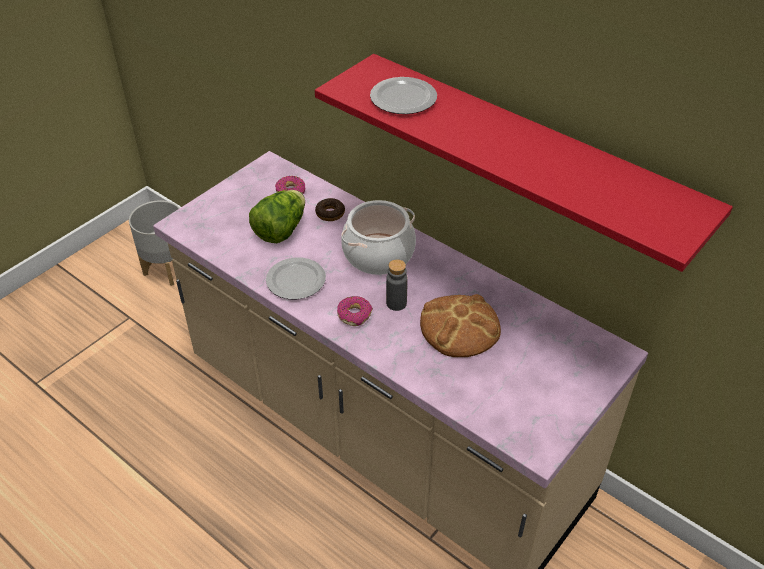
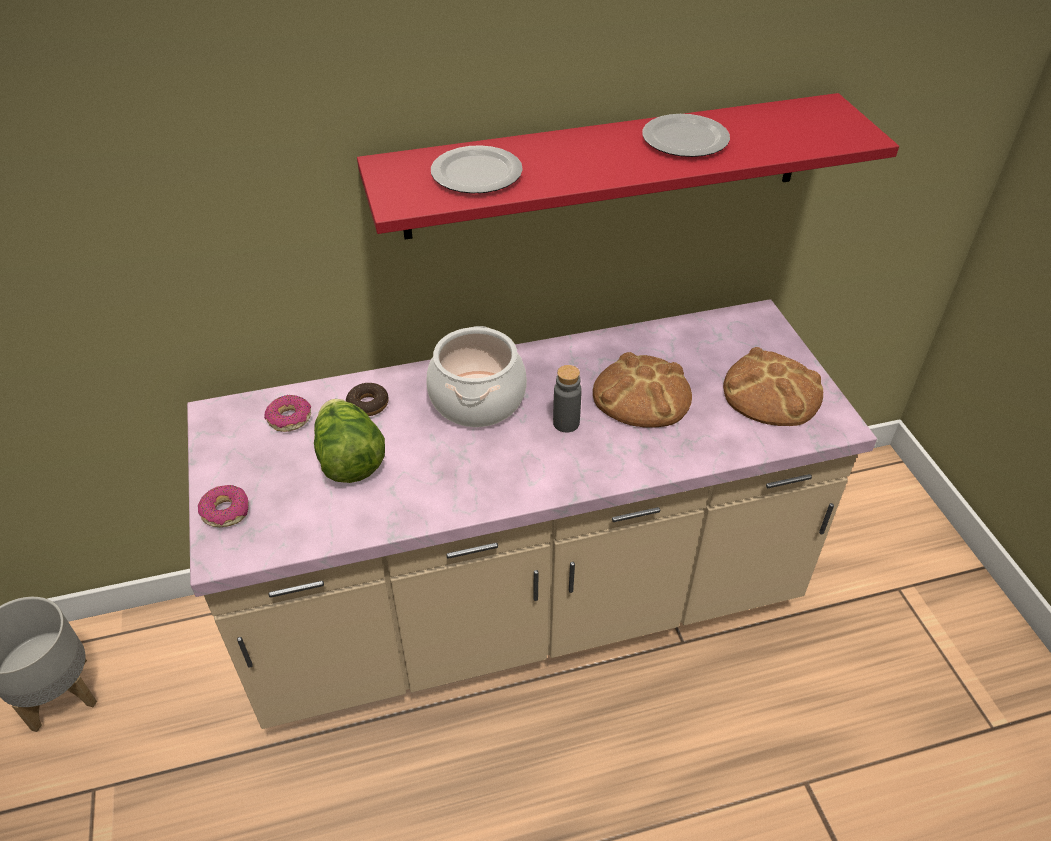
camera: 55 degrees left, 0 degrees up
plate [266,257,326,299] -> plate moved to [642,114,730,157]
donut [337,296,373,326] -> donut moved to [198,485,249,527]
none -> bread [723,347,823,426]

